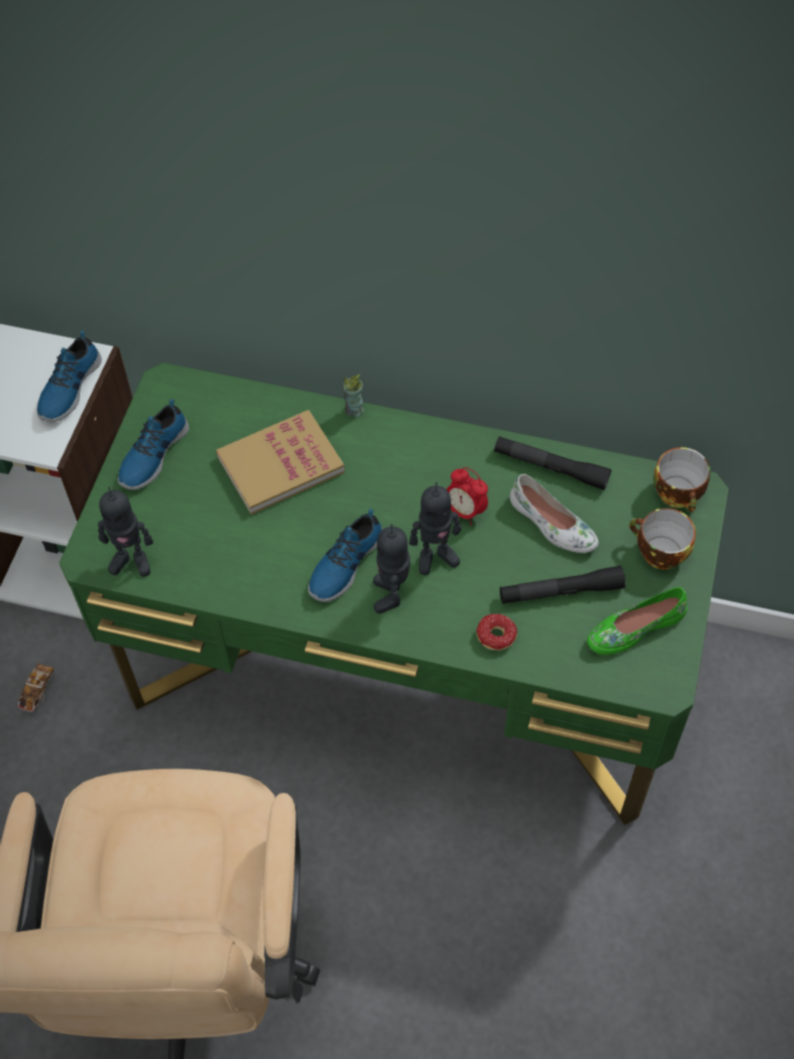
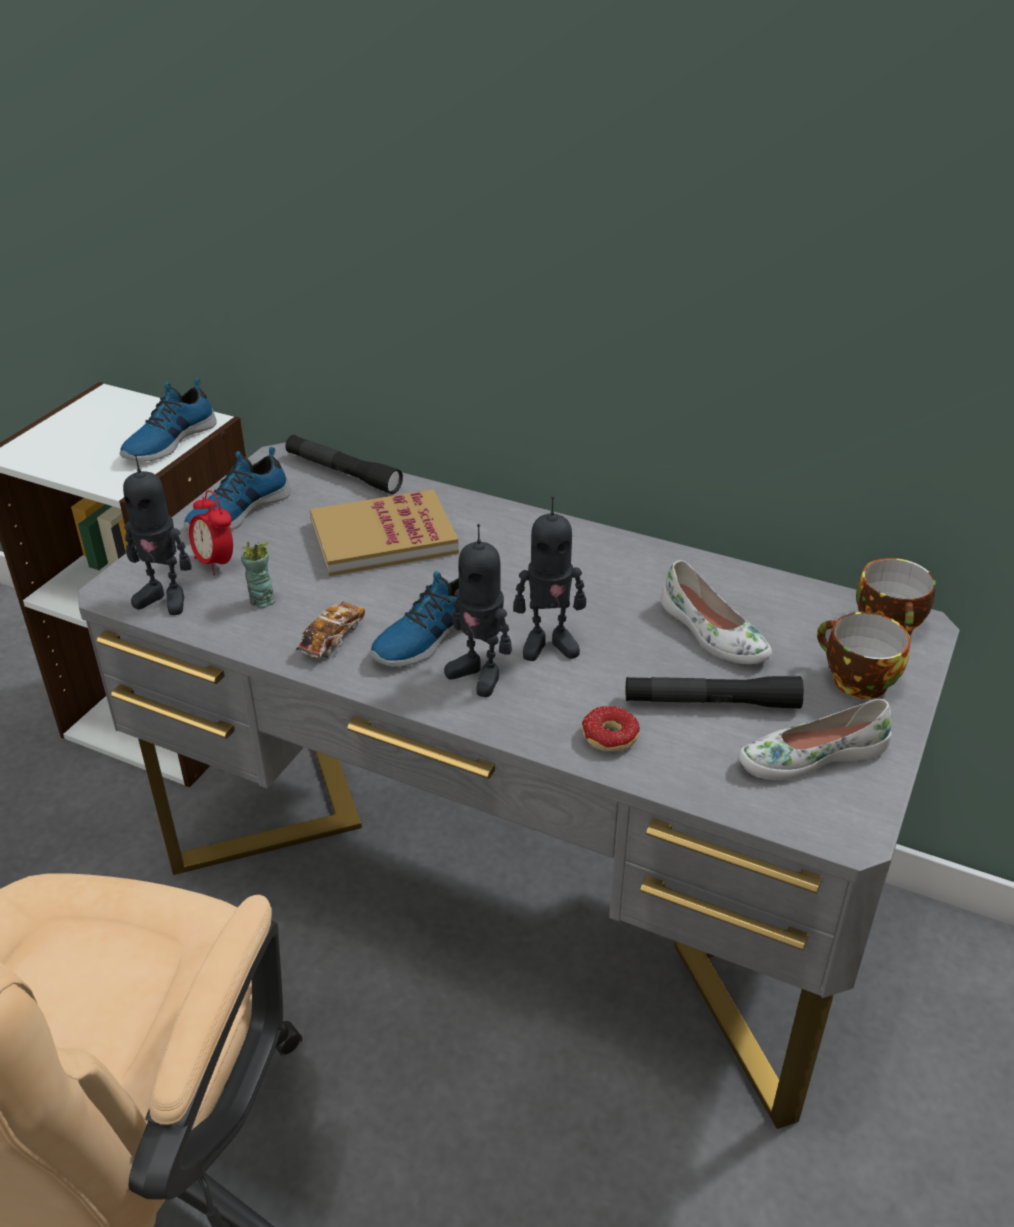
camera: 10 degrees right, 20 degrees down
toy car [17,664,54,713] -> toy car moved to [296,601,365,658]
green desk [59,363,729,825] -> grey desk [78,442,960,1129]
cup [342,375,364,417] -> cup moved to [241,542,275,608]
toy robot [373,524,410,614] -> toy robot turned 60 degrees counterclockwise [444,524,512,697]
alarm clock [446,467,488,525] -> alarm clock moved to [189,490,233,576]
black flashlight [494,436,611,490] -> black flashlight moved to [285,435,403,494]
green shoe [587,587,687,655] -> white shoe [738,699,892,780]

